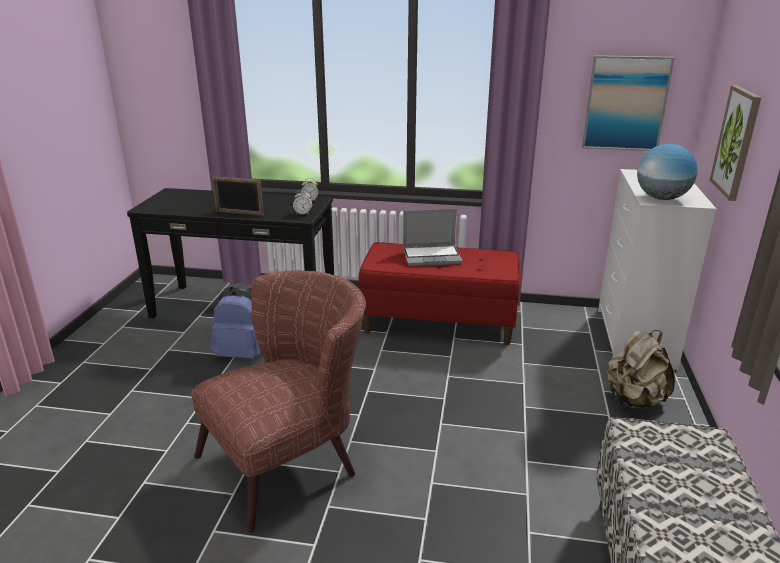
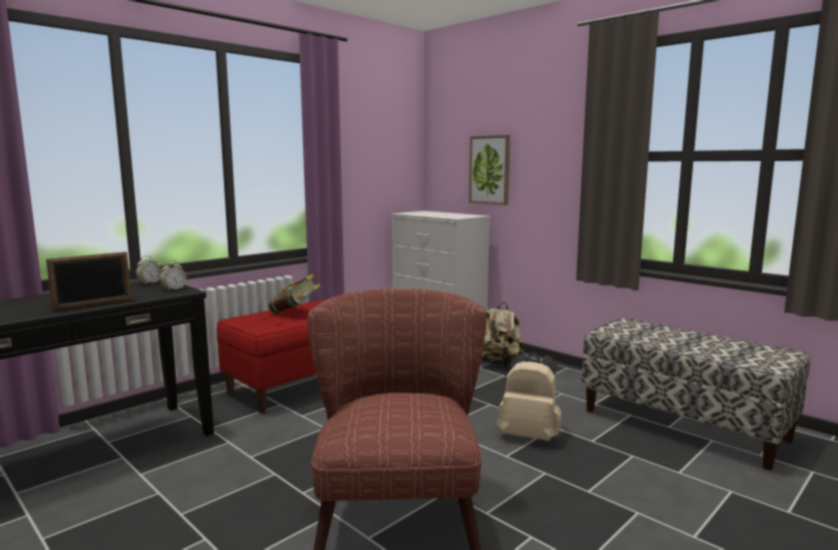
camera: 55 degrees left, 15 degrees down
blue backpack [210,287,261,359] -> none
laptop [403,209,463,266] -> book [268,274,321,314]
picture [582,55,675,151] -> none
globe [637,144,698,200] -> none
none -> beige backpack [497,353,561,441]

